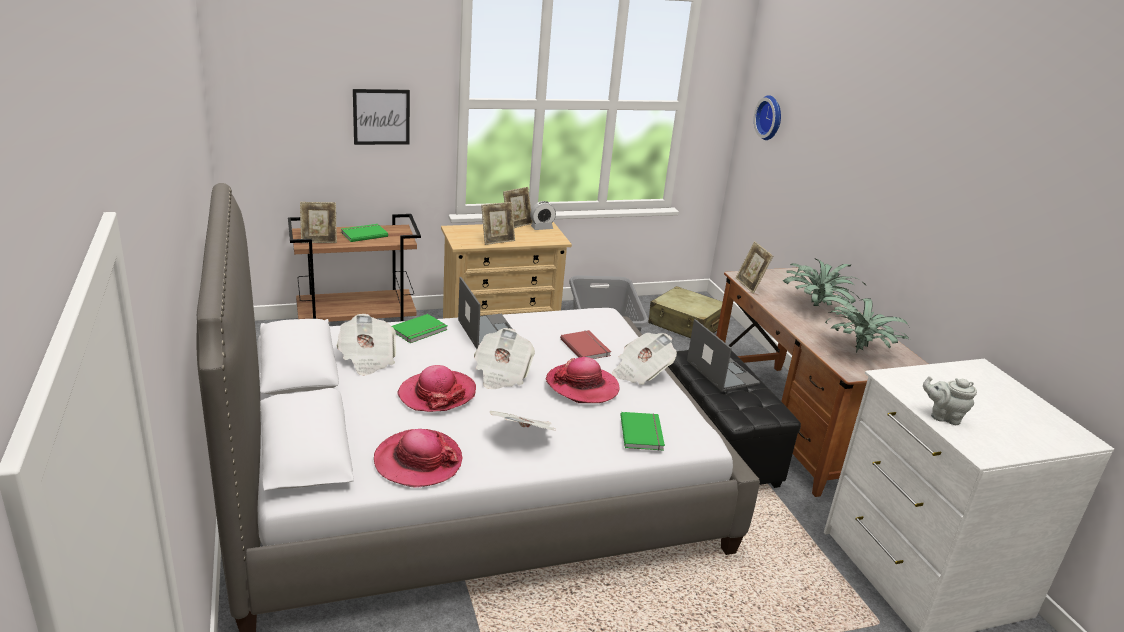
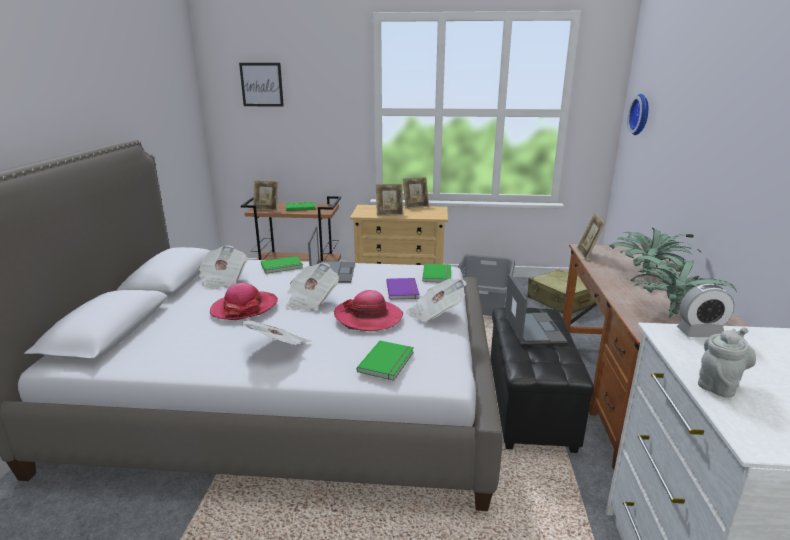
camera: 25 degrees right, 5 degrees down
picture [353,89,410,145] -> picture moved to [239,63,284,107]
hat [374,429,462,488] -> none
alarm clock [530,201,556,230] -> alarm clock moved to [677,284,735,337]
red book [560,330,611,359] -> purple book [387,278,419,300]
grey teapot [923,376,977,425] -> grey teapot turned 90 degrees clockwise [698,327,756,398]
none -> green book [422,264,451,283]

